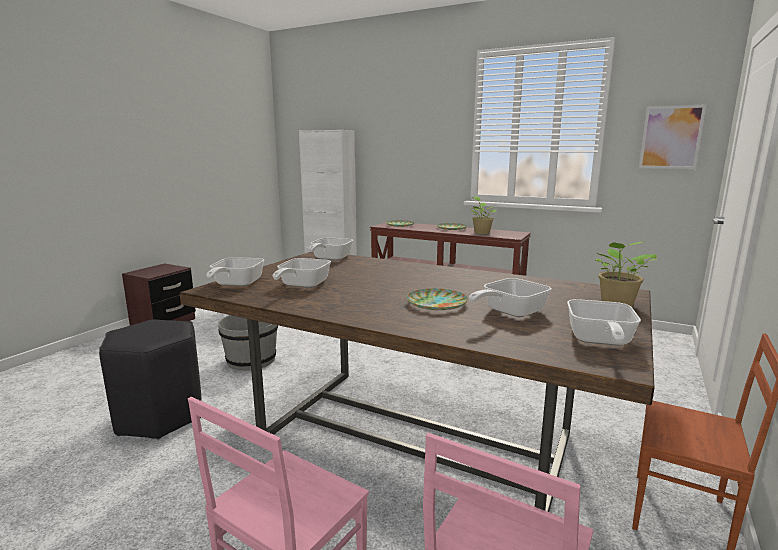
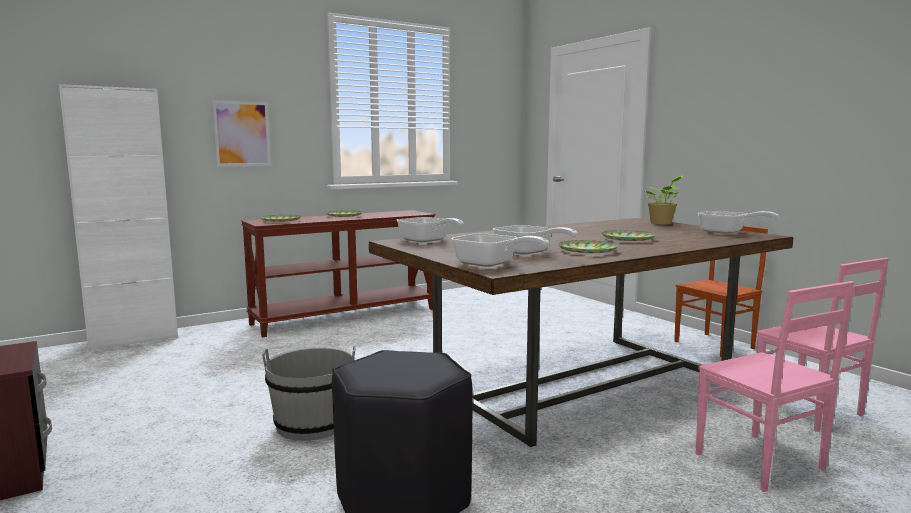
camera: 60 degrees left, 5 degrees down
potted plant [469,196,496,234] -> none
frying pan [469,278,551,317] -> none
picture [639,104,707,169] -> picture moved to [212,100,271,167]
none -> plate [558,240,618,253]

